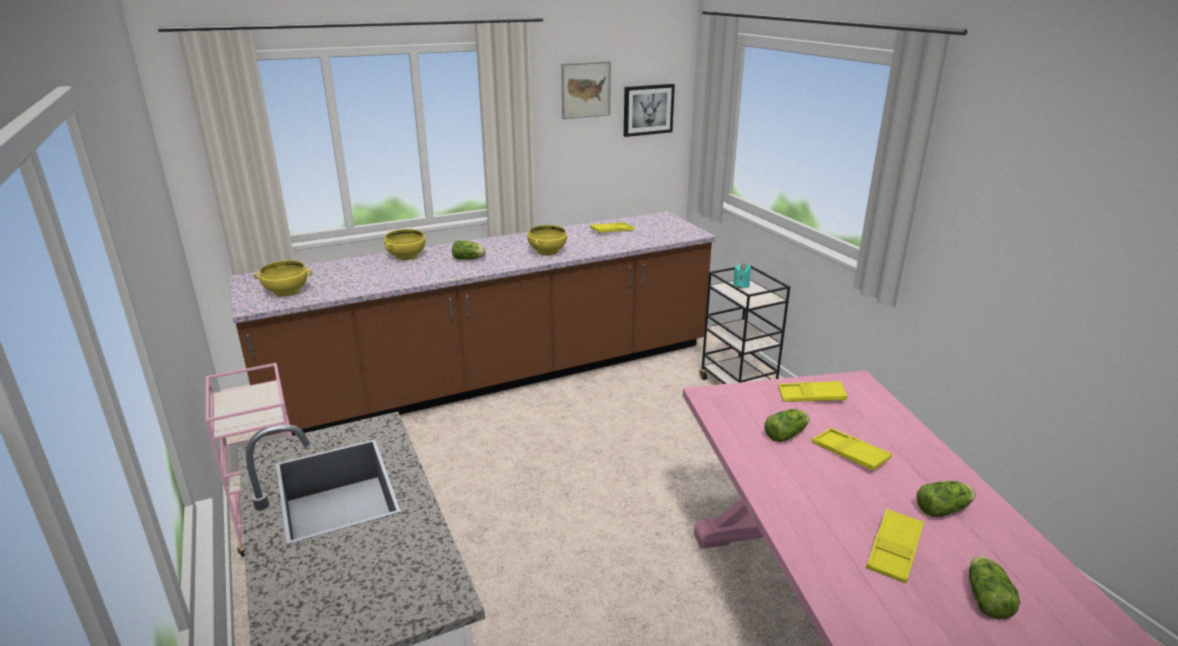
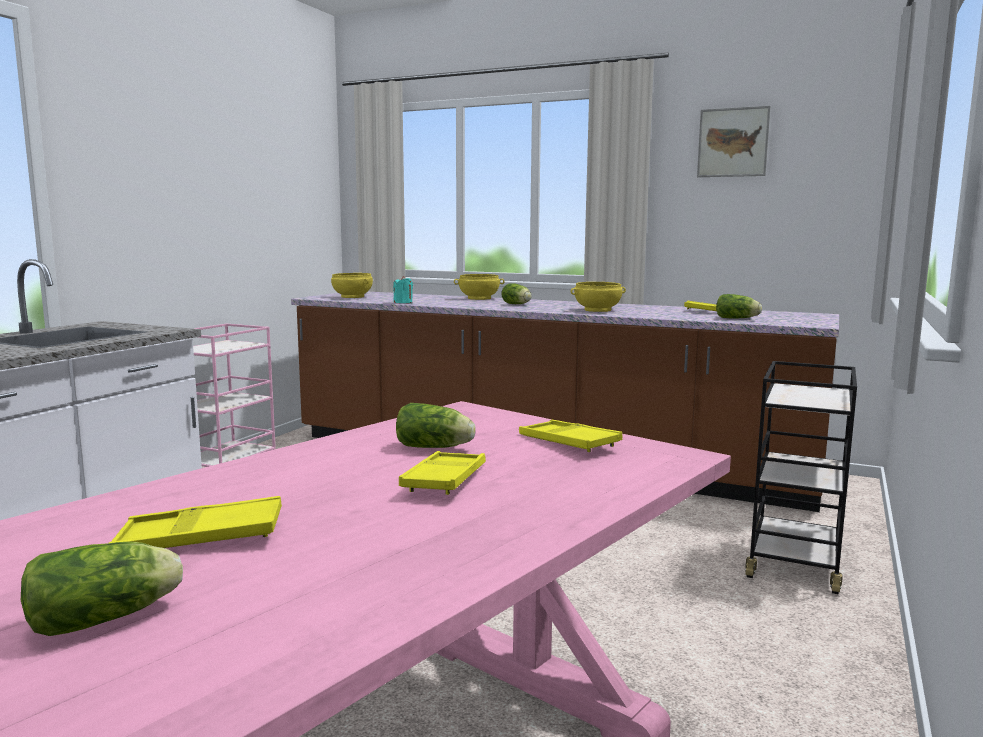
camera: 50 degrees right, 15 degrees down
picture [624,84,675,137] -> none
turquoise candle [733,263,751,288] -> turquoise candle moved to [393,276,413,303]
lettuce [916,481,976,517] -> lettuce moved to [716,294,762,319]

